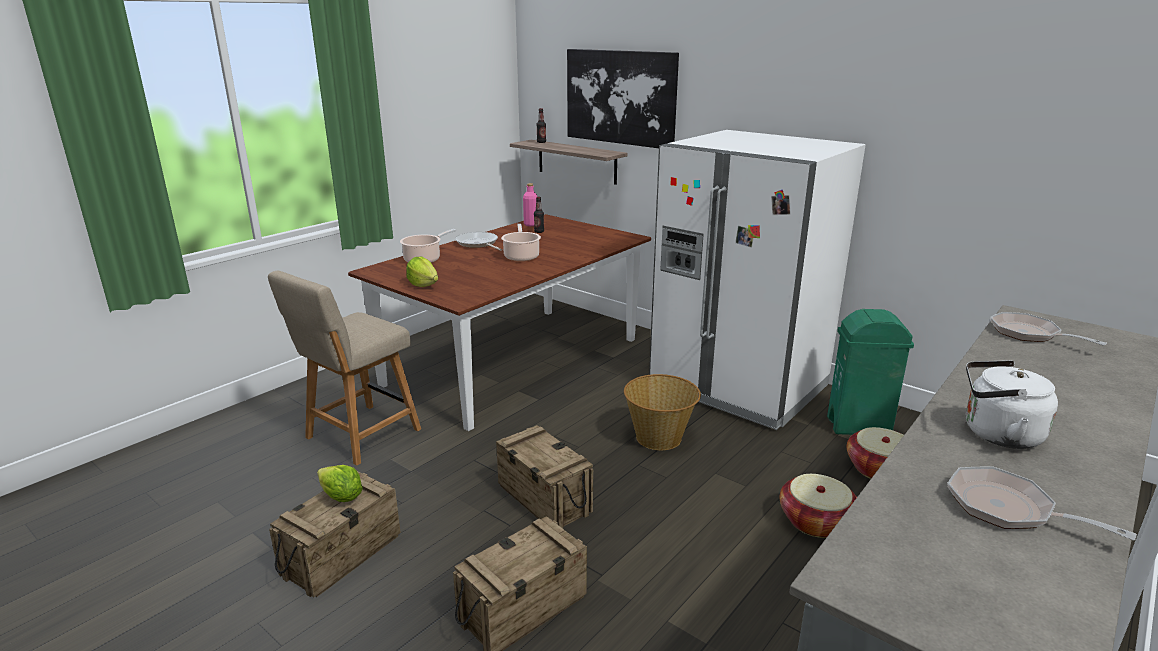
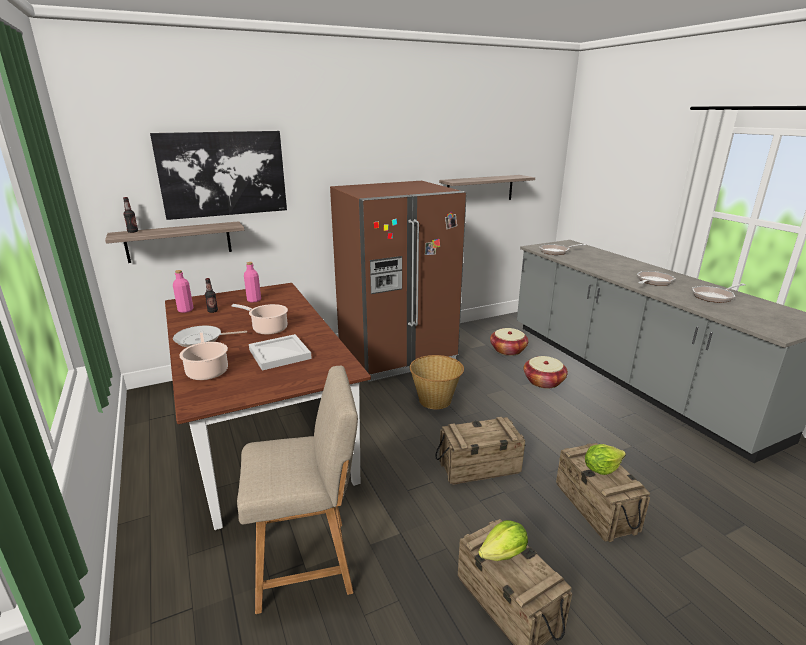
camera: 65 degrees left, 0 degrees up
beige chair [268,271,421,466] -> beige chair turned 75 degrees counterclockwise [237,366,358,614]
lettuce [406,257,438,287] -> lettuce moved to [585,444,626,475]
white fridge [649,130,865,430] -> brown fridge [330,181,467,382]
green trash can [827,309,914,435] -> none
white kettle [966,360,1058,449] -> frying pan [637,271,676,286]
none -> pink bottle [244,262,261,303]
none -> white tray [249,334,312,371]
none -> shelf [439,175,535,200]

